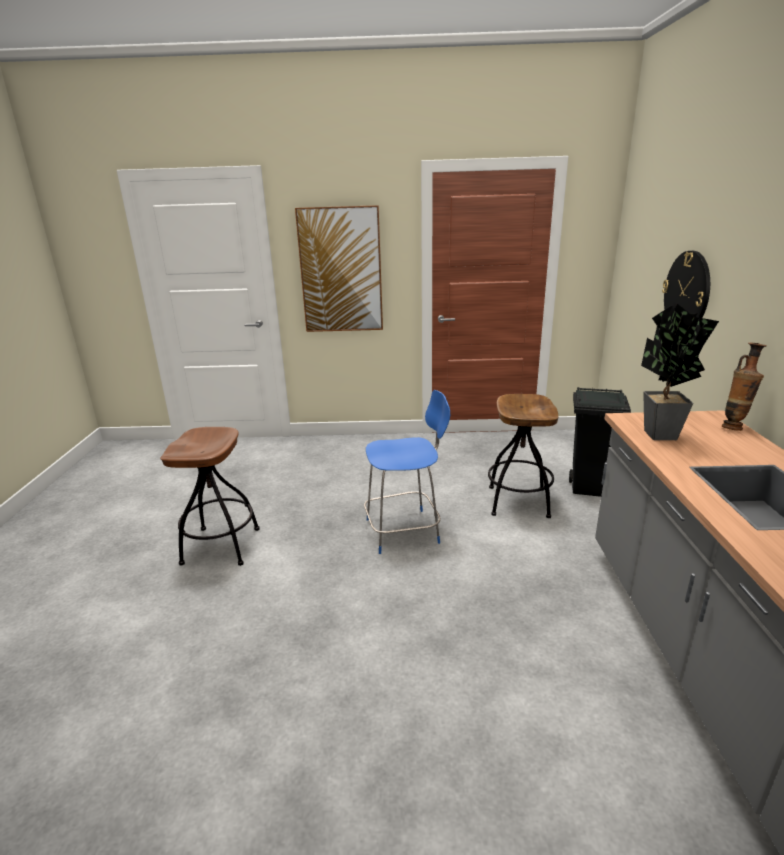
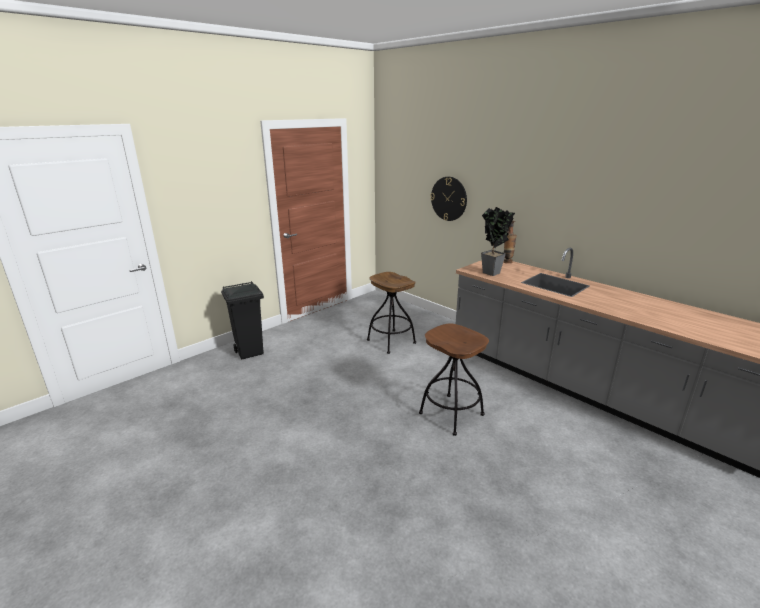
camera: 45 degrees left, 0 degrees up
brown stool [160,427,260,566] -> brown stool moved to [419,324,489,436]
picture [295,205,383,332] -> none
blue chair [364,390,450,554] -> none
black trash can [569,388,631,497] -> black trash can moved to [221,281,264,360]

